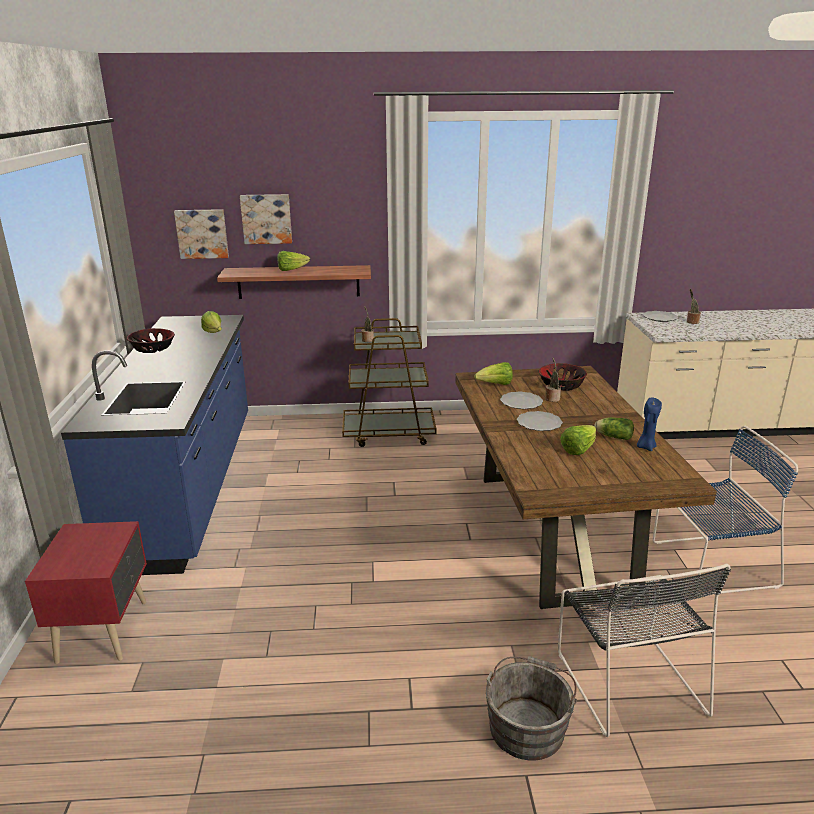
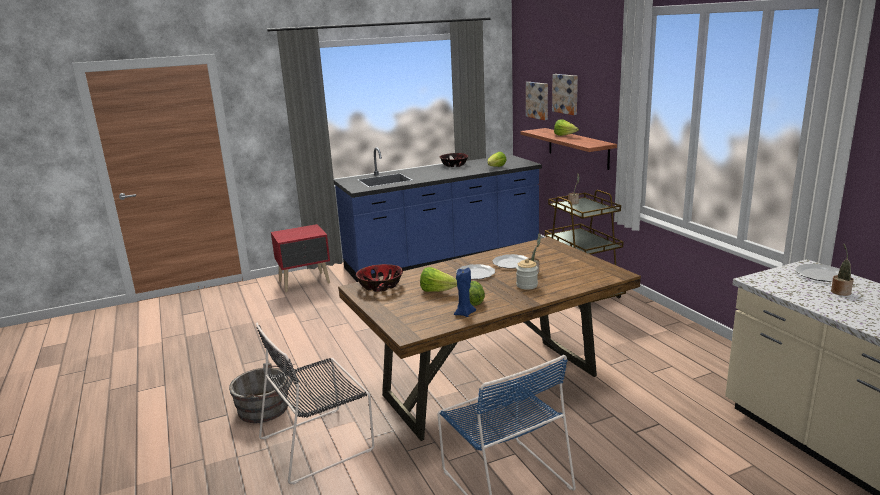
camera: 70 degrees right, 5 degrees down
lettuce [474,362,513,385] -> none
bowl [539,363,587,391] -> bowl moved to [356,264,403,292]
none -> jar [516,259,538,290]

